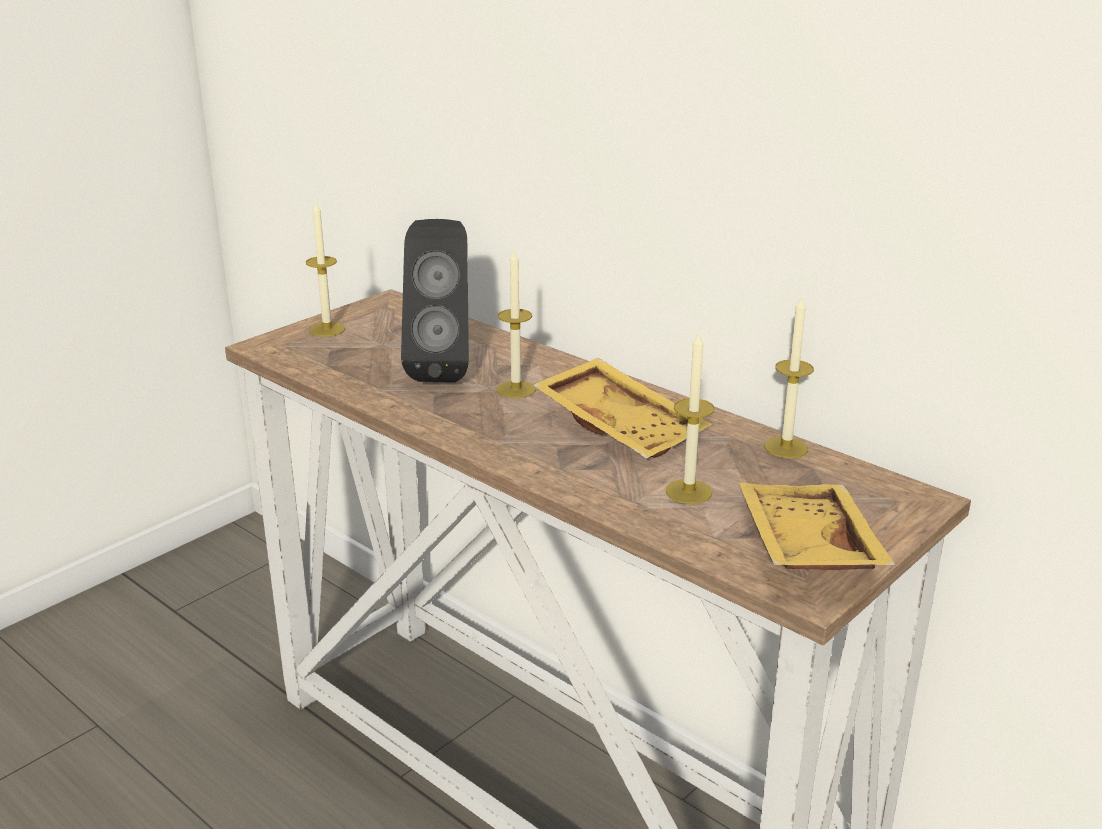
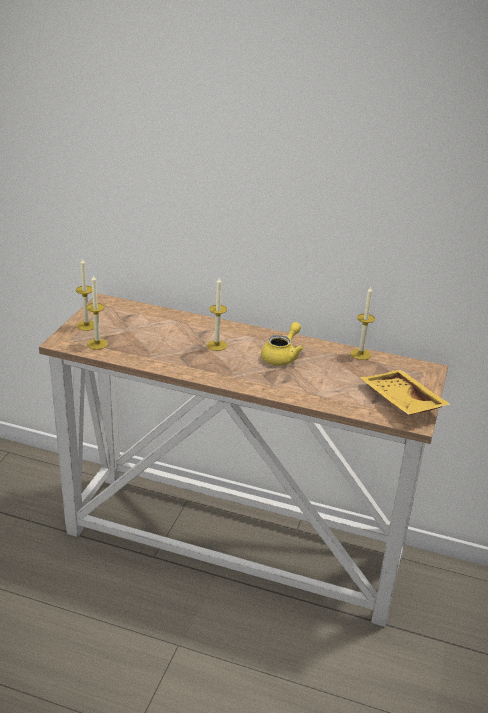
camera: 25 degrees left, 5 degrees up
black speaker [401,219,469,382] -> none
yellow tray [533,358,712,459] -> yellow teapot [261,322,304,366]
candle [666,331,715,504] -> candle moved to [86,274,108,350]

